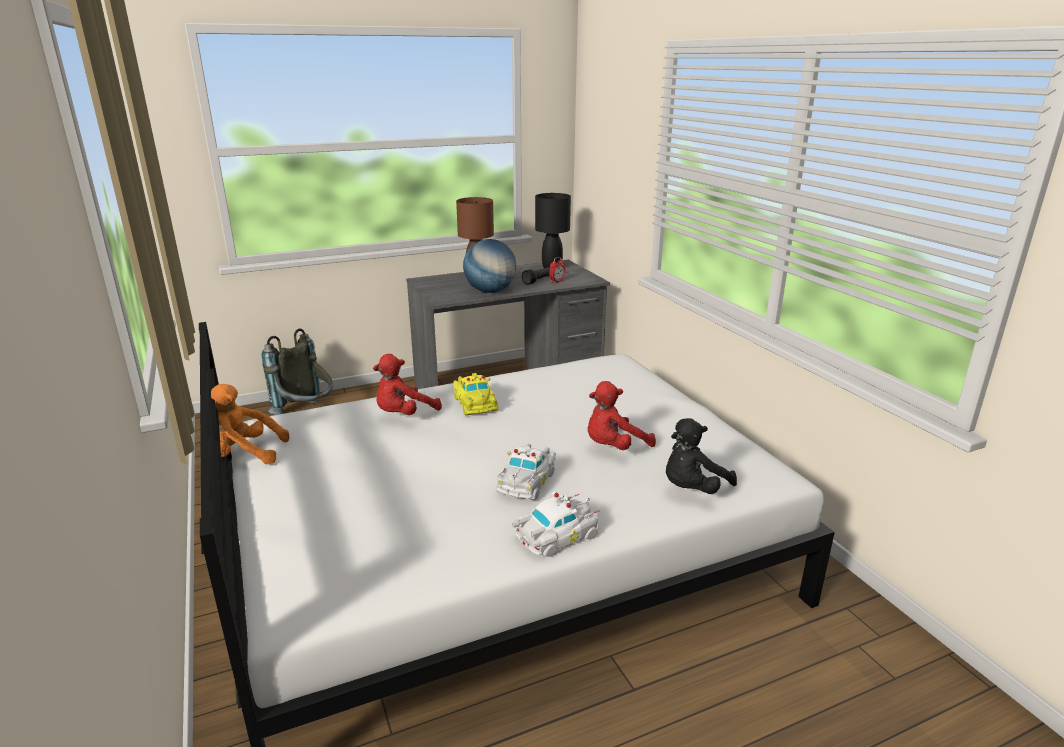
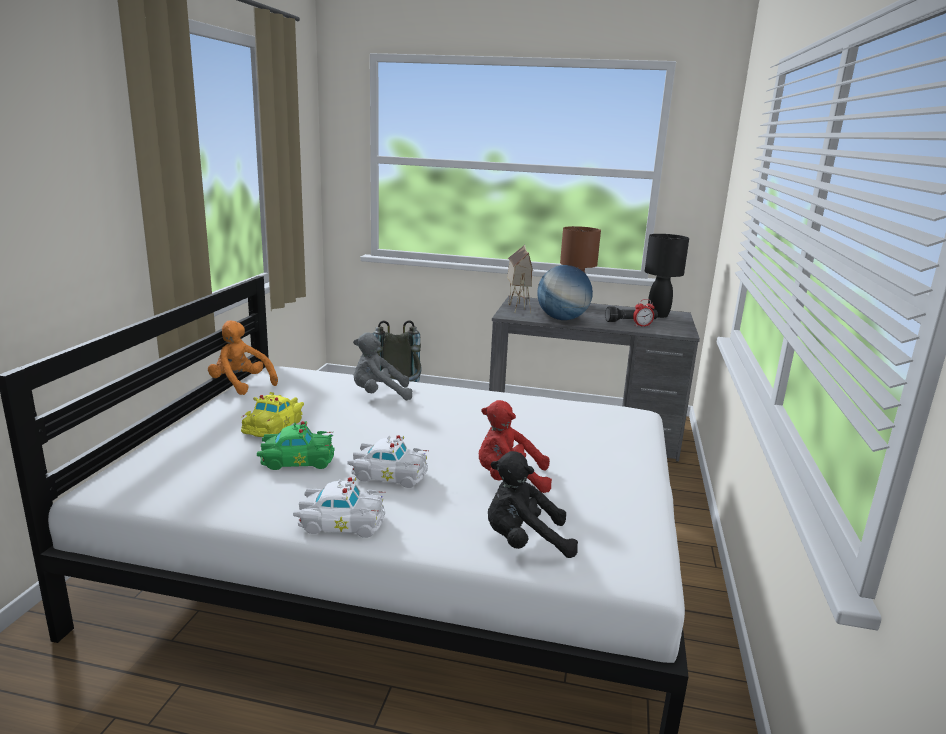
camera: 35 degrees right, 5 degrees down
red plush toy [373,354,442,415] -> grey plush toy [353,332,412,400]
yellow toy car [453,373,499,416] -> yellow toy car moved to [241,392,304,437]
white toy car [496,443,556,500] -> white toy car turned 135 degrees counterclockwise [347,435,429,488]
none -> green toy car [257,421,335,470]
none -> toy house [507,245,533,313]

